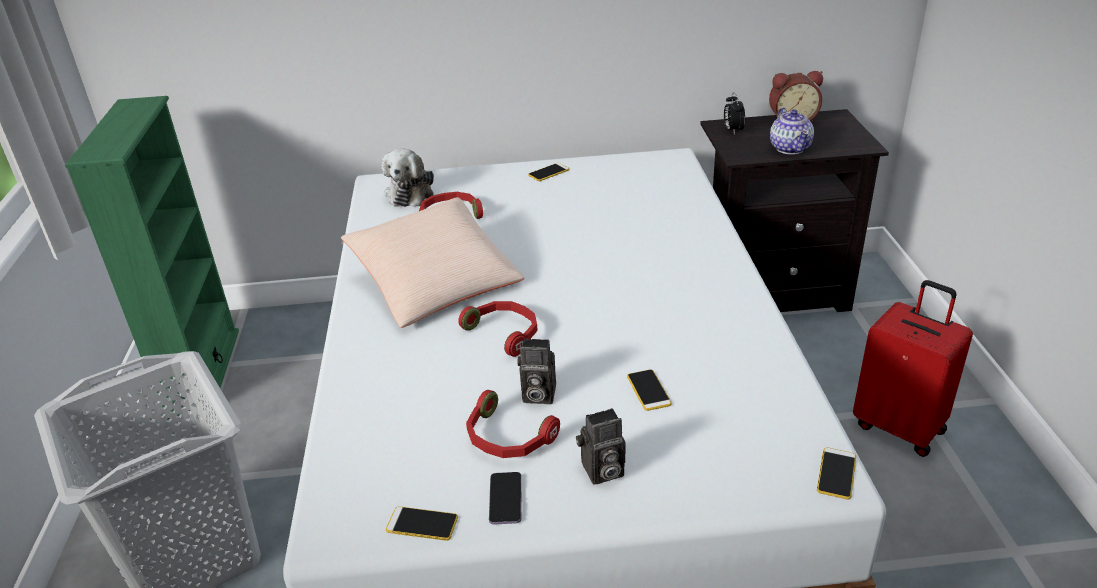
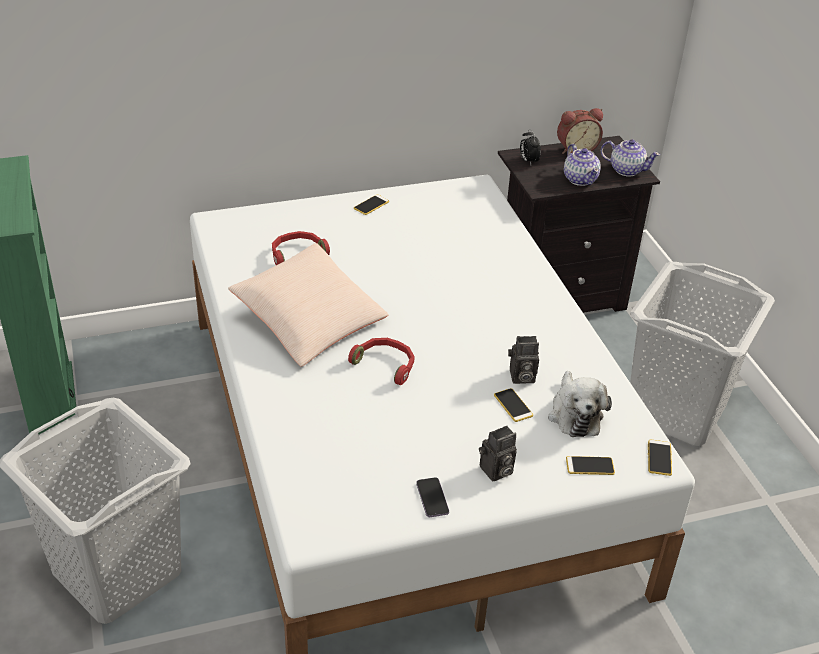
camera: 15 degrees left, 5 degrees up
plush toy [381,148,434,207] -> plush toy moved to [548,371,612,437]
phone [386,506,458,541] -> phone moved to [566,456,615,475]
red headphones [466,390,560,458] -> none
camera [518,338,556,404] -> camera moved to [508,336,539,384]
red suitcase [853,280,973,457] -> grey laundry basket [630,262,775,446]
none -> teapot [601,139,660,176]

